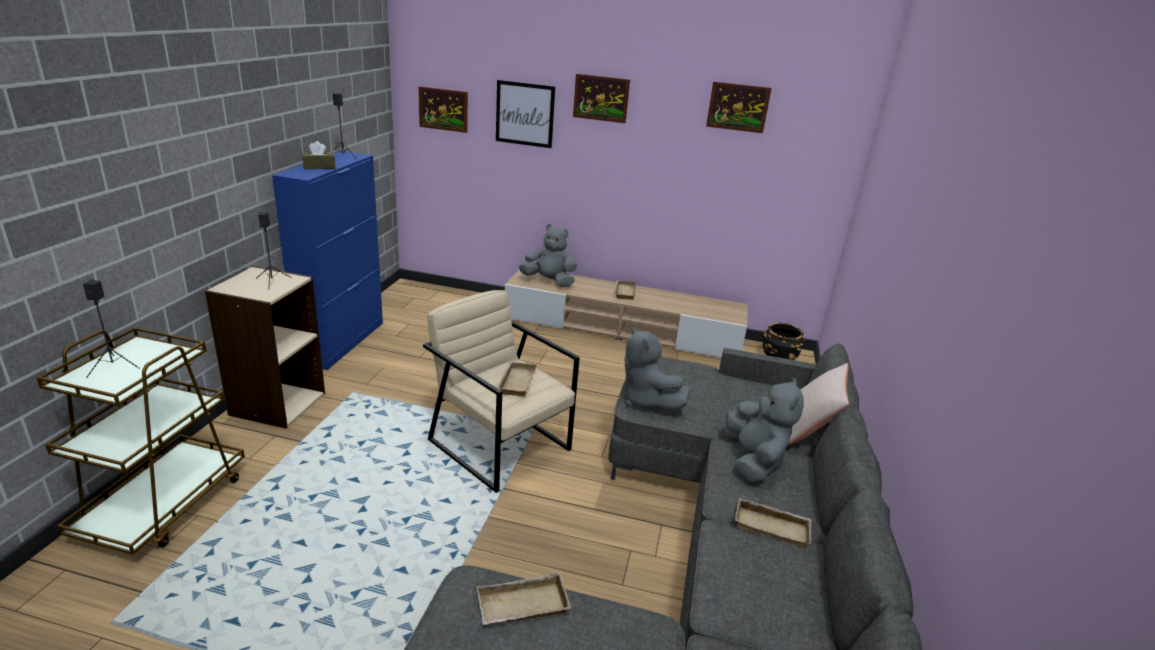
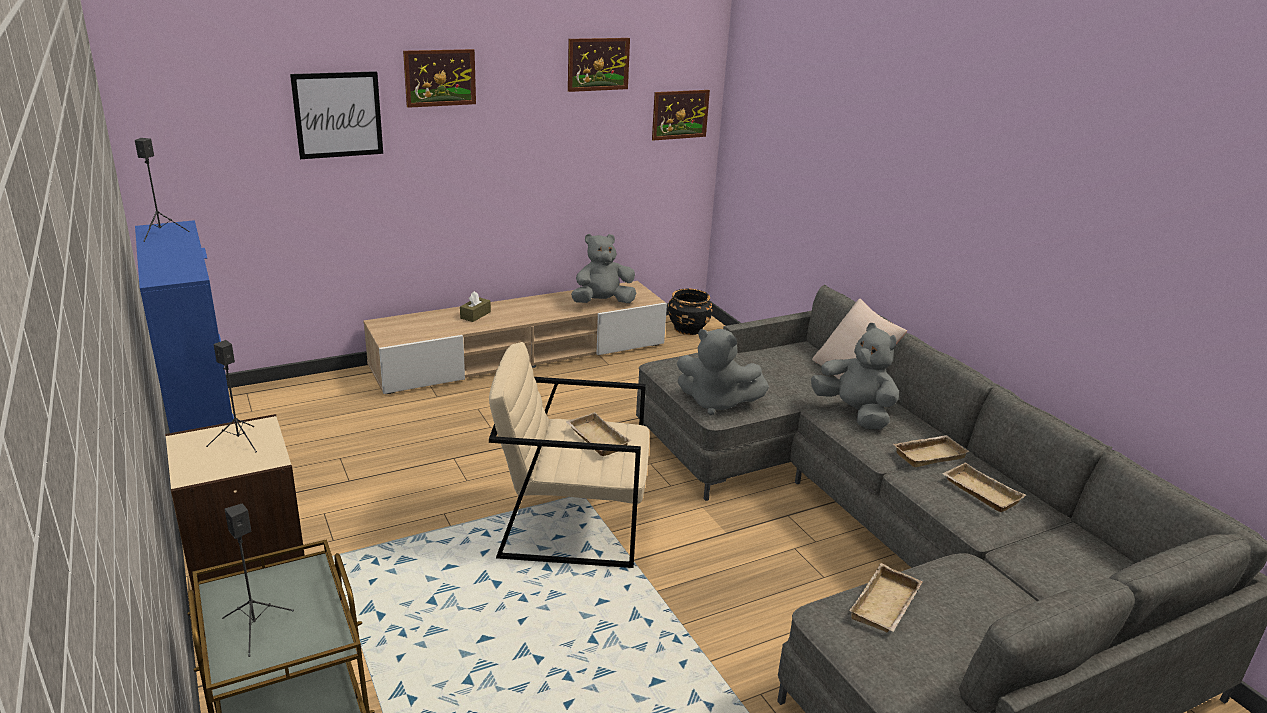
camera: 40 degrees left, 0 degrees up
brown tissue box [302,141,335,169] -> brown tissue box moved to [460,291,491,322]
picture [418,86,468,133] -> picture moved to [652,90,710,141]
grey plush toy [519,224,577,287] -> grey plush toy moved to [571,234,636,303]
beige tray [615,280,636,300] -> beige tray moved to [942,462,1026,512]

